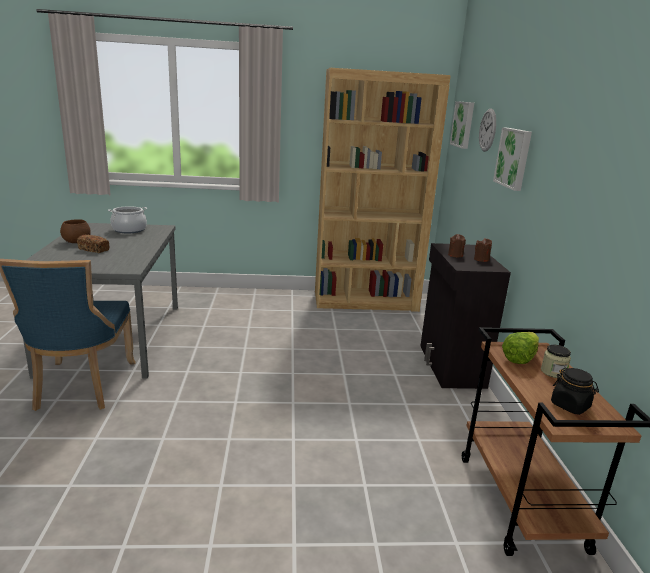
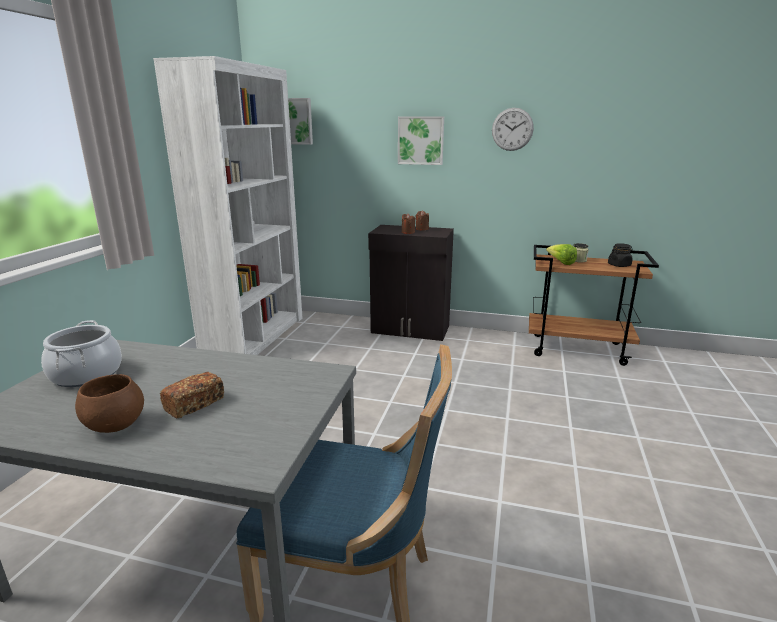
camera: 70 degrees left, 0 degrees up
brown bookcase [315,68,451,312] -> white bookcase [153,56,303,355]
wall clock [479,108,496,152] -> wall clock moved to [492,108,534,151]

